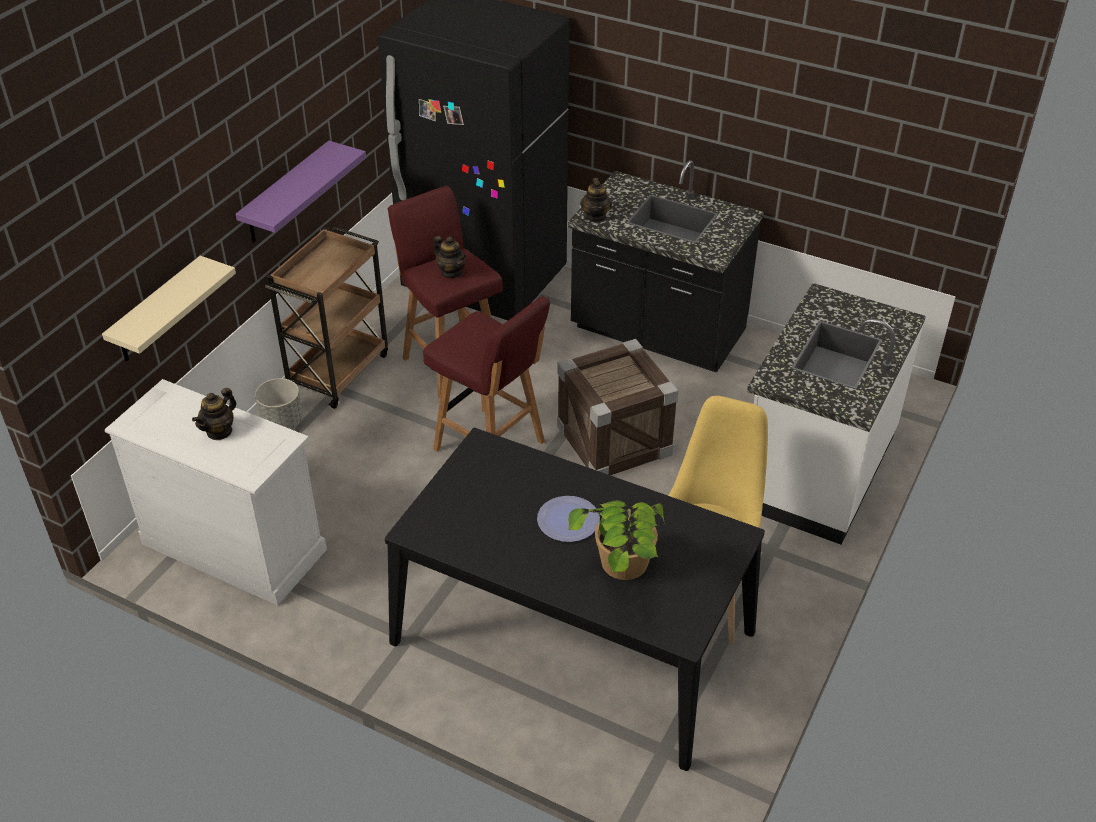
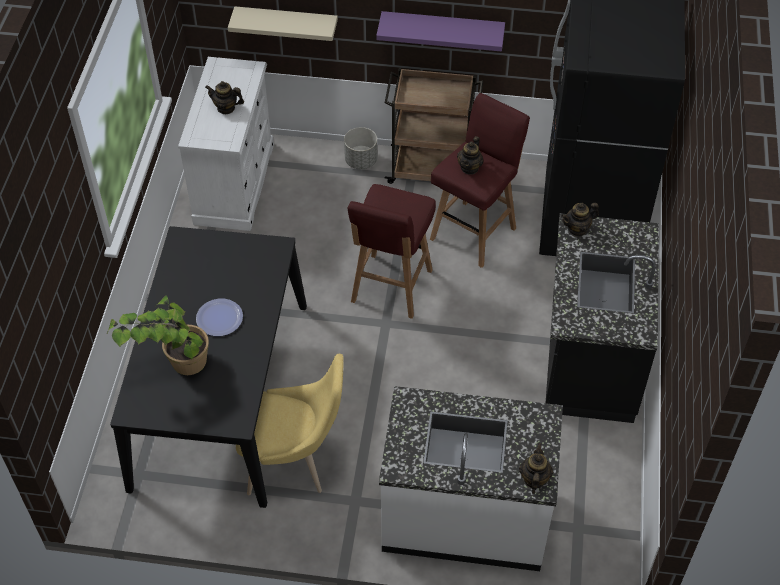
camera: 70 degrees right, 10 degrees up
crate [557,339,679,475] -> none
none -> teapot [519,443,553,494]

